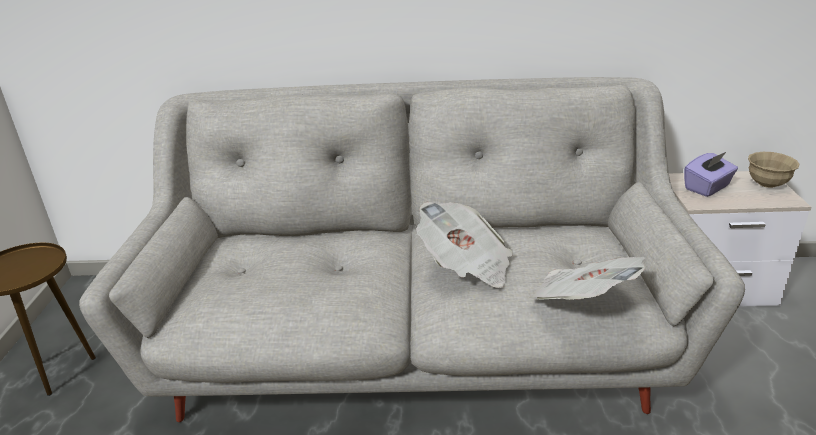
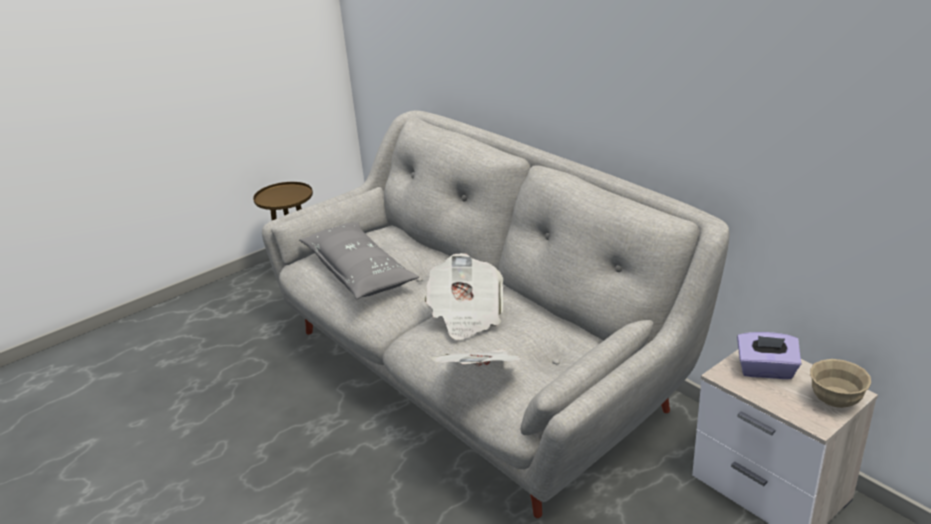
camera: 50 degrees right, 0 degrees up
none -> grey pillow [299,222,419,299]

